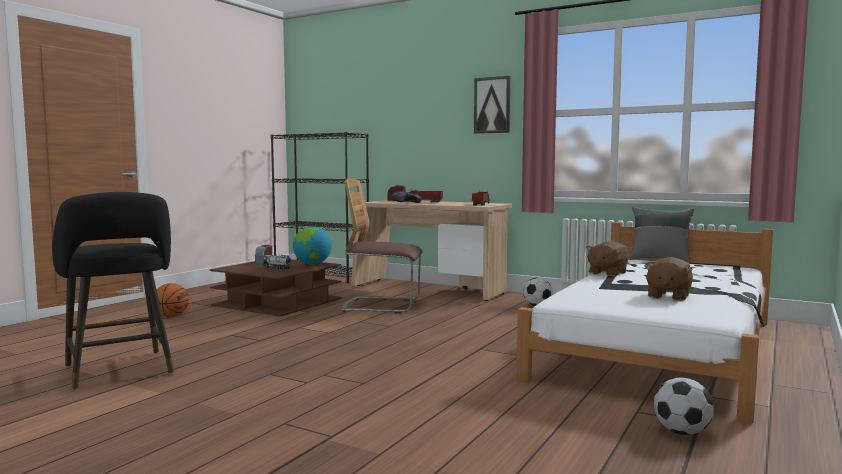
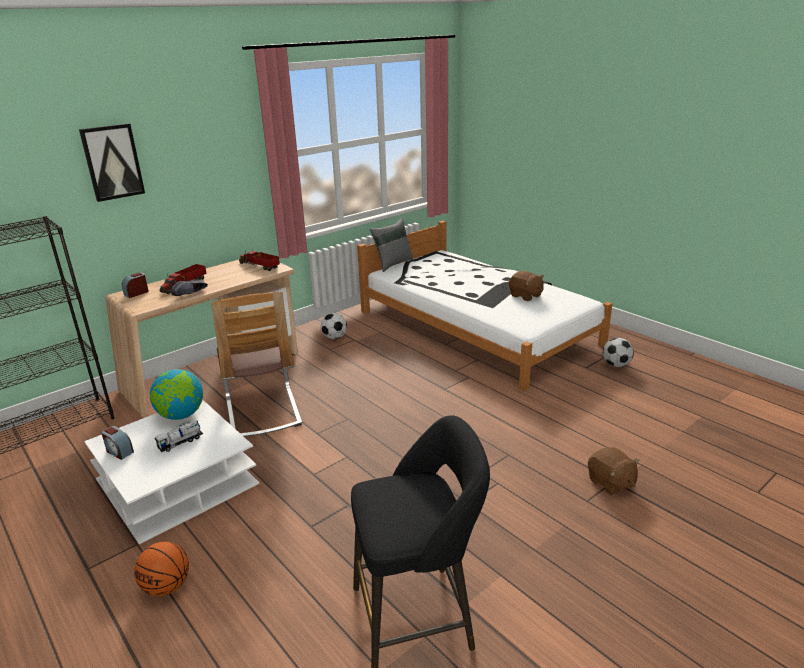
camera: 70 degrees left, 20 degrees up
brown coffee table [210,259,342,317] -> white coffee table [84,400,259,544]
chair [342,178,423,314] -> chair turned 45 degrees counterclockwise [211,292,302,437]
picture [474,76,510,134] -> picture moved to [79,123,145,202]
brown plush toy [586,241,629,276] -> brown plush toy moved to [588,447,640,495]

